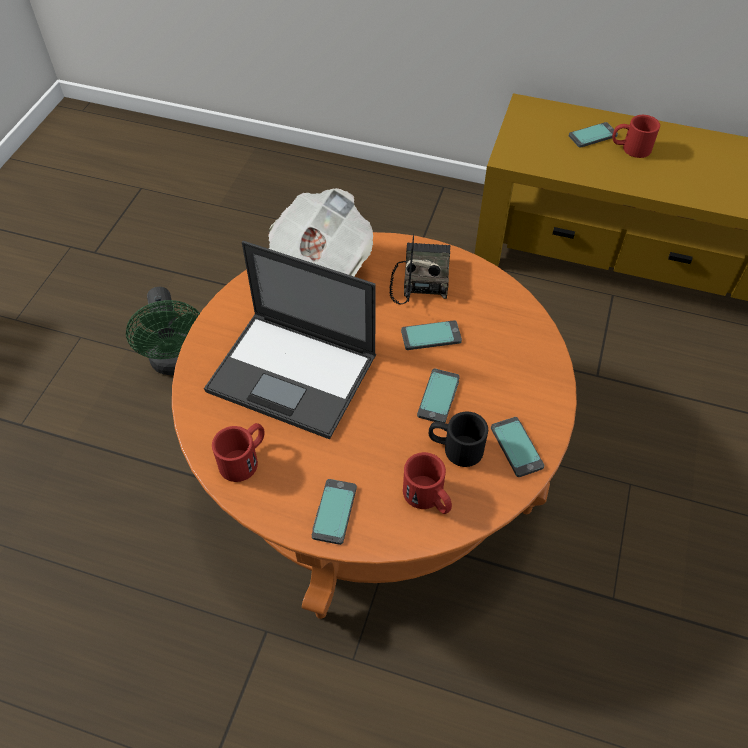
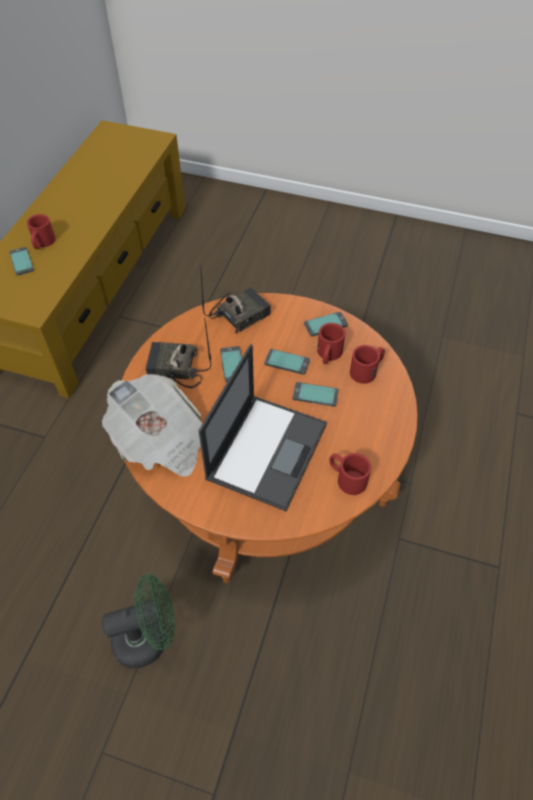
camera: 90 degrees left, 0 degrees up
phone [312,479,357,545] -> phone moved to [292,382,339,407]
black mug [429,411,488,467] -> red mug [317,323,345,364]
none -> radio [201,269,271,334]

